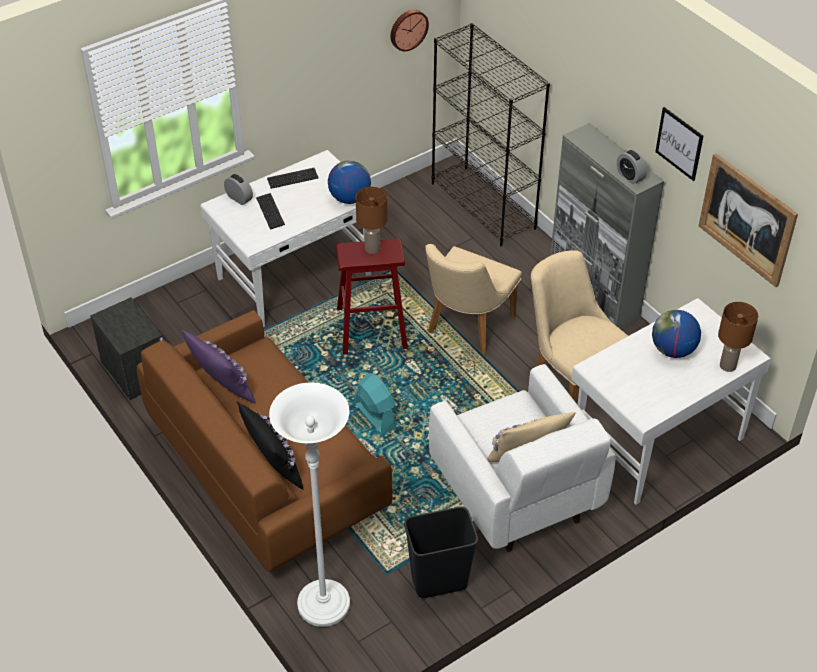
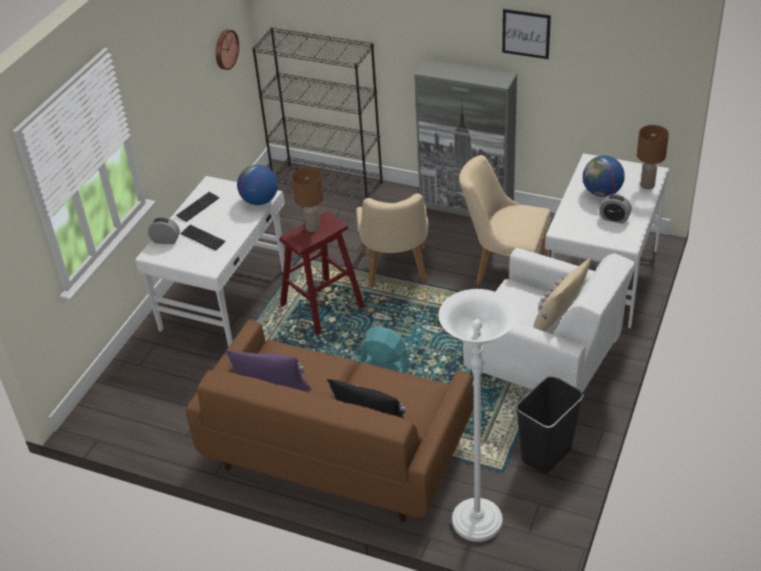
camera: 30 degrees left, 5 degrees down
nightstand [90,297,163,400] -> none
alarm clock [617,150,647,184] -> alarm clock moved to [599,194,632,224]
picture [698,153,798,287] -> none

